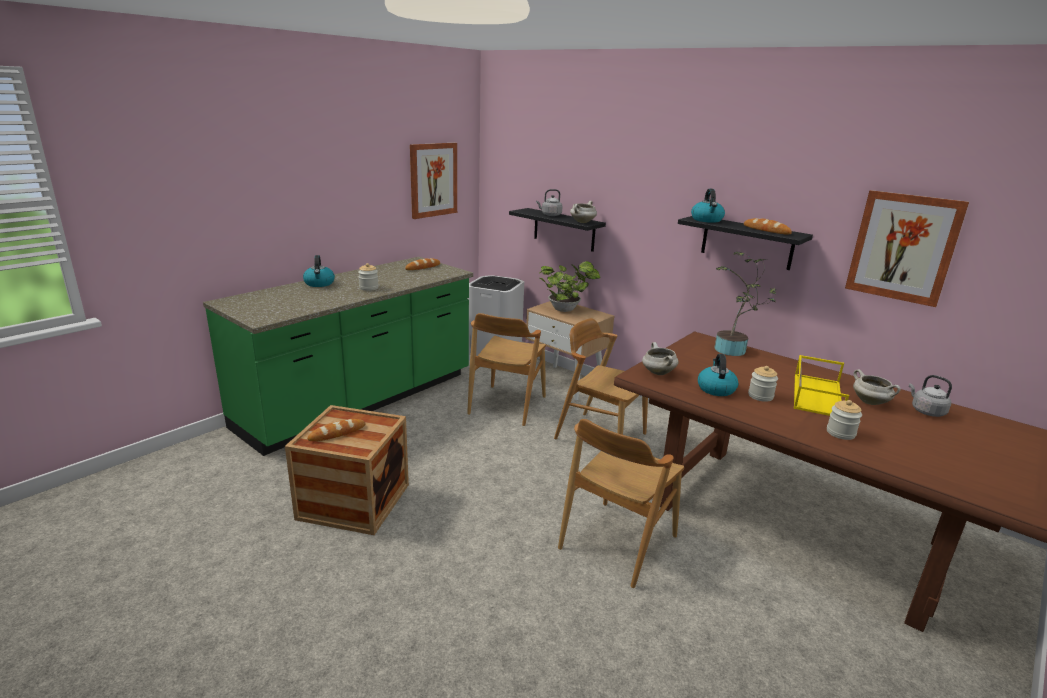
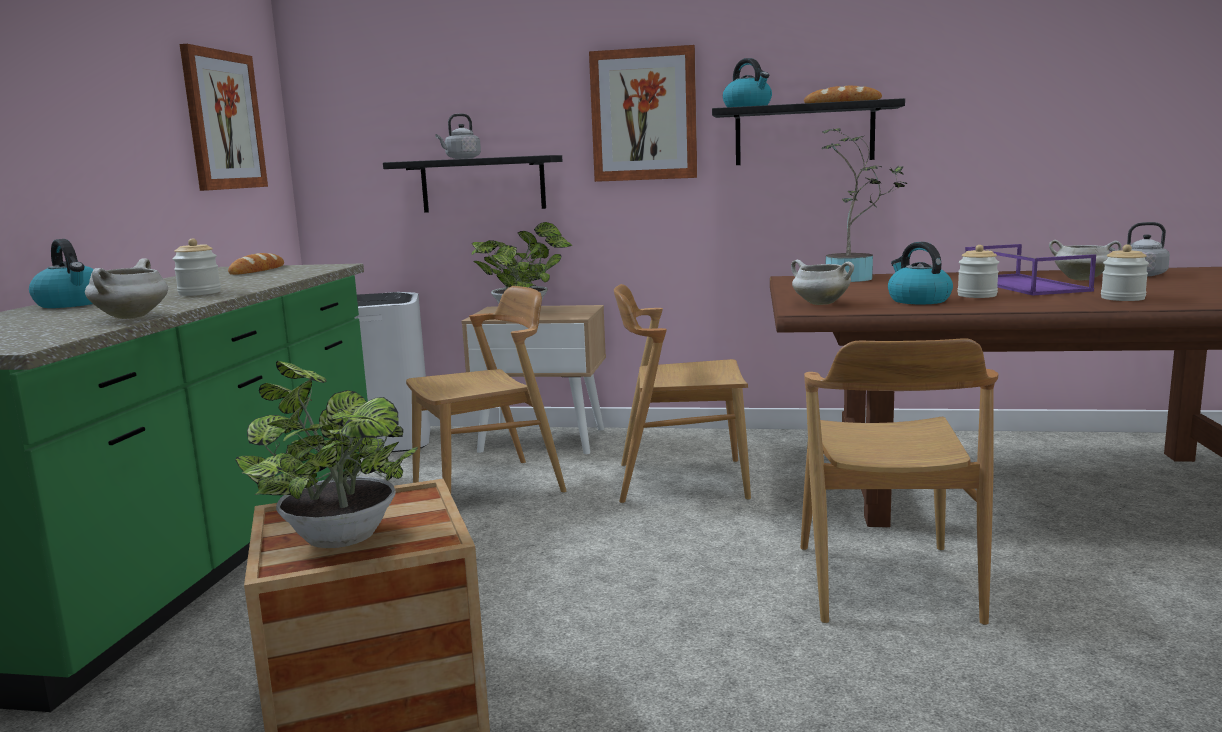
camera: 30 degrees left, 10 degrees down
bread [307,419,366,441] -> potted plant [235,361,418,548]
brown chair [467,313,546,426] -> brown chair turned 105 degrees counterclockwise [406,286,566,494]
white cooking pot [570,201,597,223] -> white cooking pot moved to [85,259,168,319]
yellow tray [794,355,849,416] -> purple tray [965,244,1096,295]
picture [845,190,969,307] -> picture moved to [589,45,697,182]

